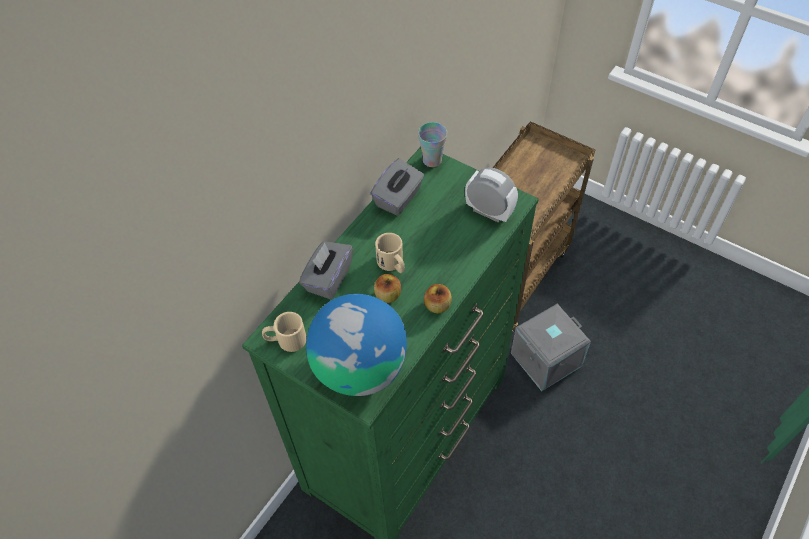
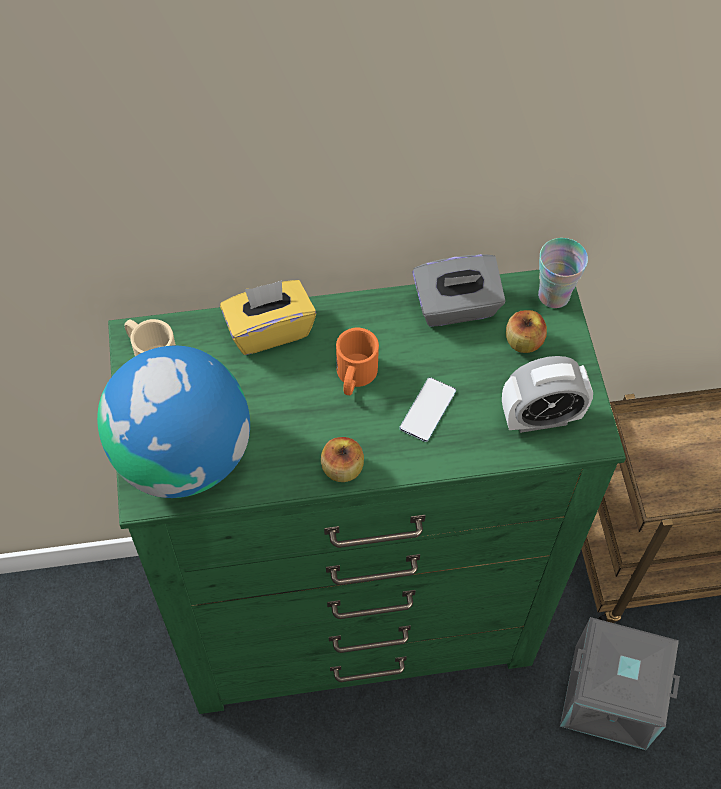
camera: 45 degrees right, 5 degrees up
grey tissue box [299,241,353,299] -> yellow tissue box [220,280,316,355]
apple [374,274,401,303] -> apple moved to [506,310,547,353]
beige mug [375,233,405,273] -> orange mug [336,328,379,395]
alarm clock [465,167,518,223] -> alarm clock turned 90 degrees clockwise [502,356,593,433]
none -> phone [399,377,456,442]

